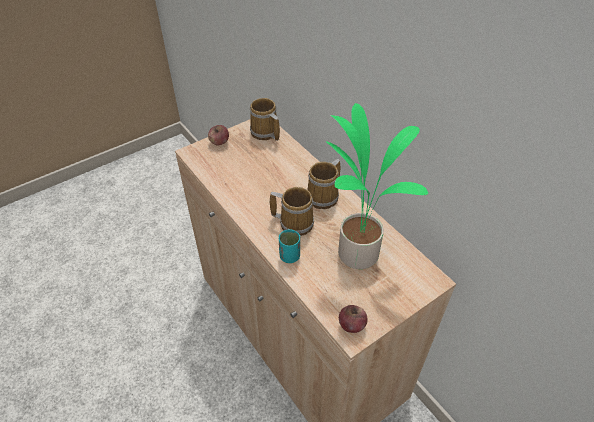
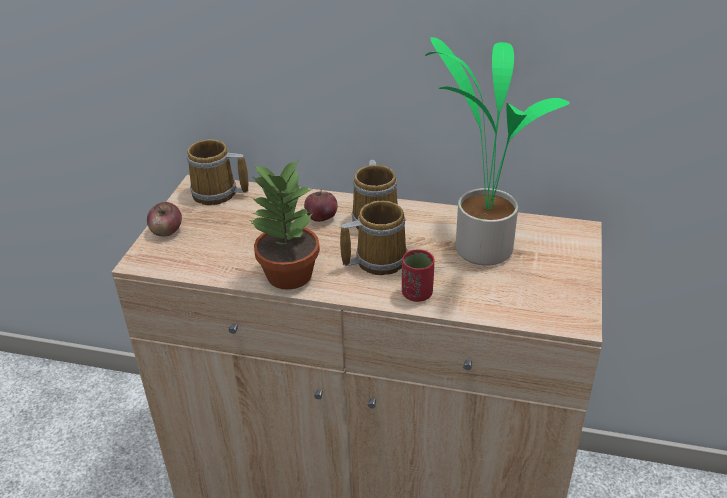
camera: 40 degrees left, 10 degrees down
turquoise cup [279,229,300,263] -> red cup [402,249,434,302]
apple [339,305,368,333] -> apple moved to [304,189,337,222]
none -> potted plant [250,159,320,290]

